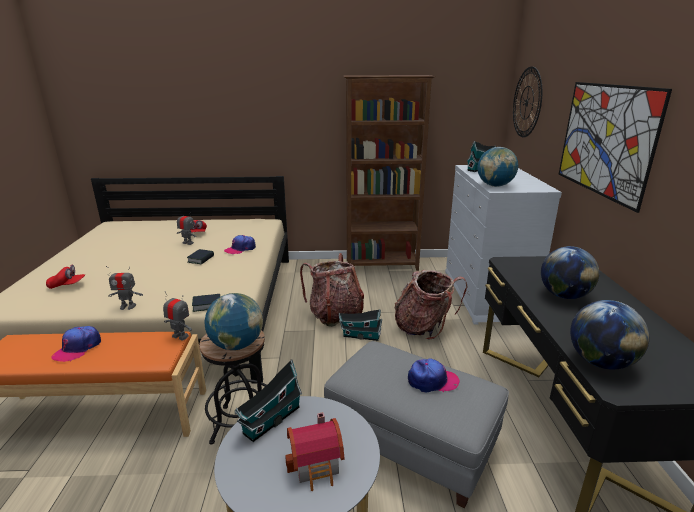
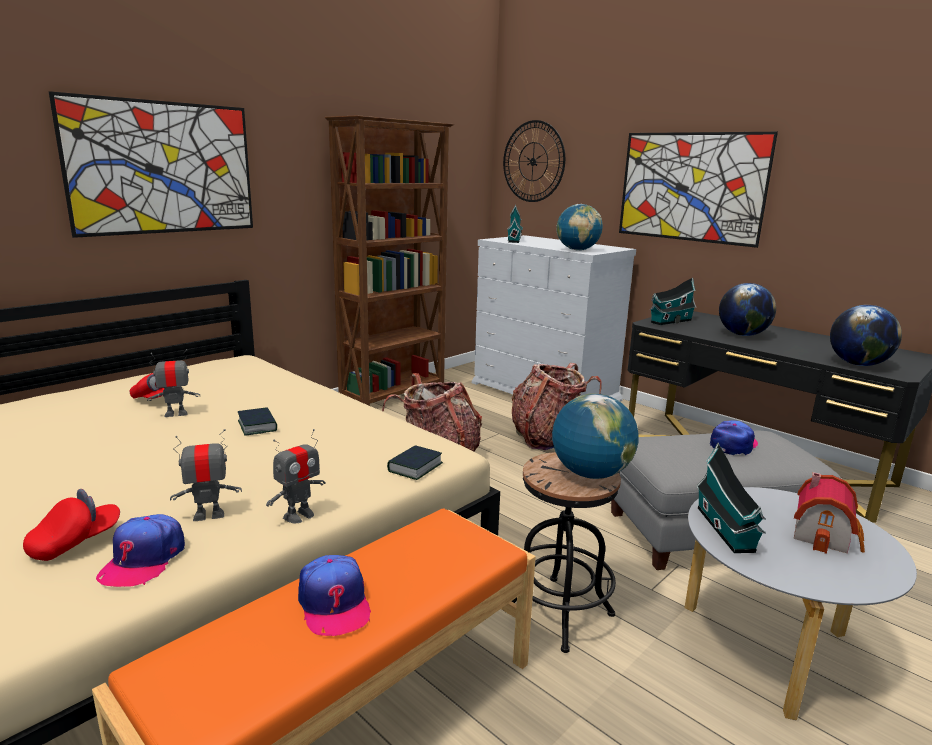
camera: 45 degrees left, 5 degrees down
toy robot [163,291,192,341] -> toy robot moved to [170,429,242,521]
cap [224,235,256,254] -> cap moved to [96,514,185,587]
toy house [339,309,382,341] -> toy house moved to [649,277,696,325]
none -> picture [49,91,253,238]

